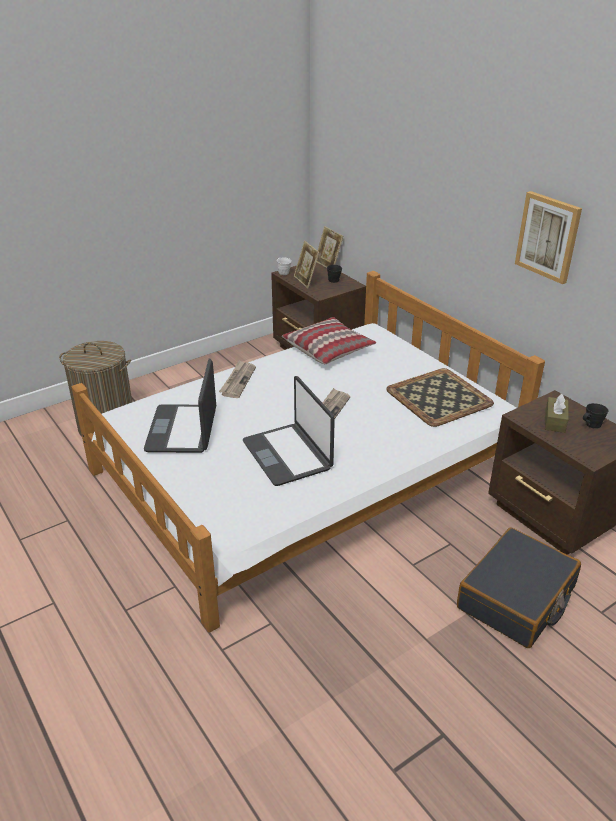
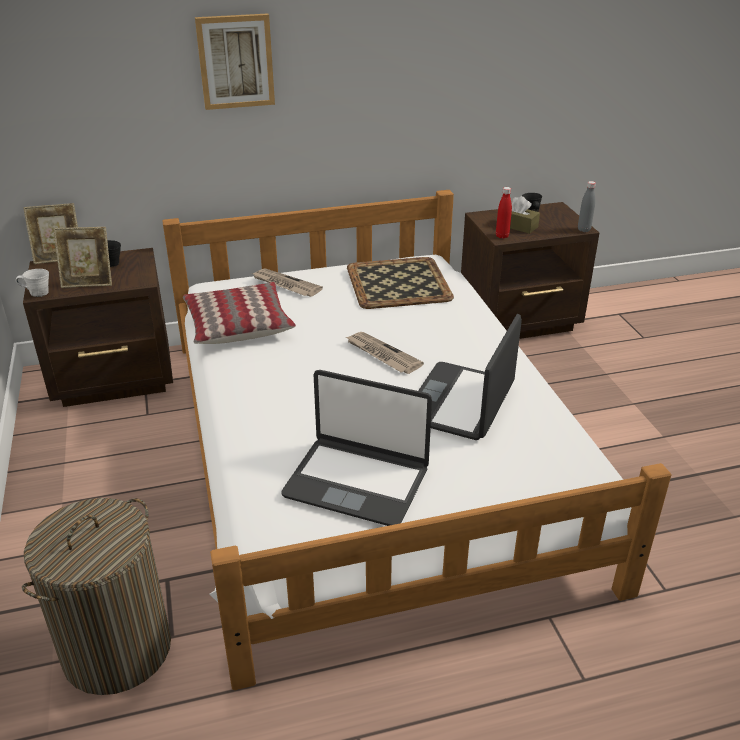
camera: 70 degrees left, 0 degrees up
newspaper [219,360,256,398] -> newspaper moved to [252,268,323,297]
laptop [243,376,335,486] -> laptop turned 120 degrees clockwise [418,314,522,440]
black suitcase [457,527,581,648] -> none
picture [515,191,582,284] -> picture moved to [195,13,275,110]
none -> red bottle [496,187,512,239]
none -> grey bottle [578,181,596,232]

